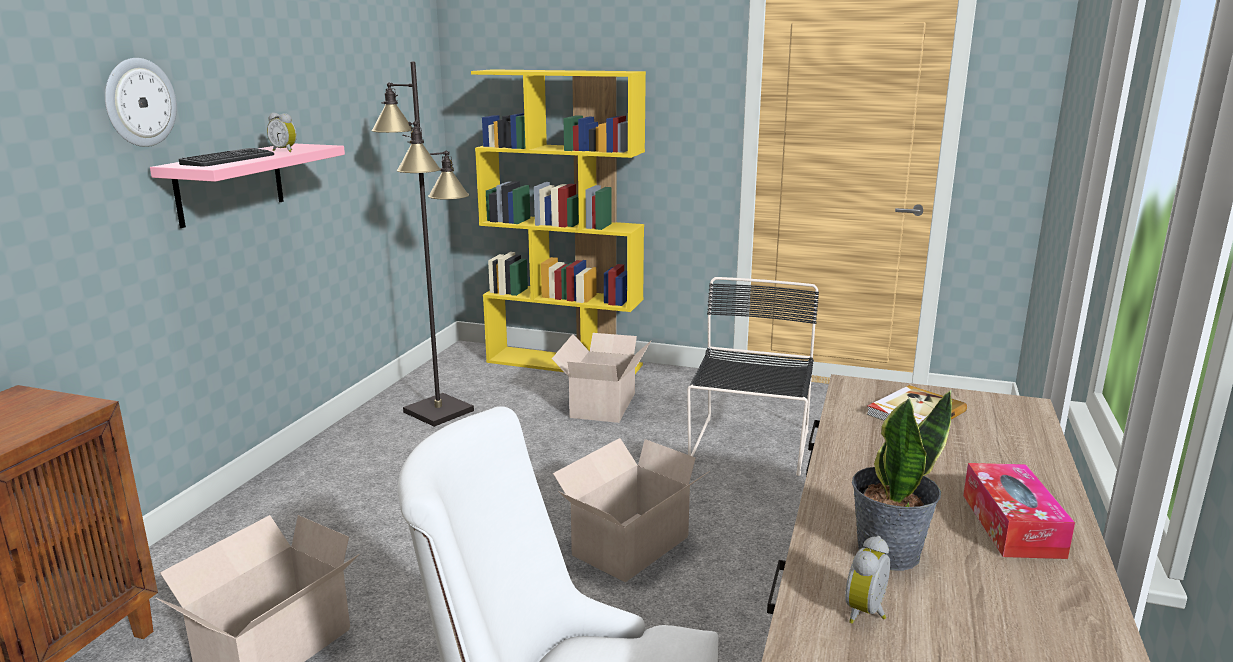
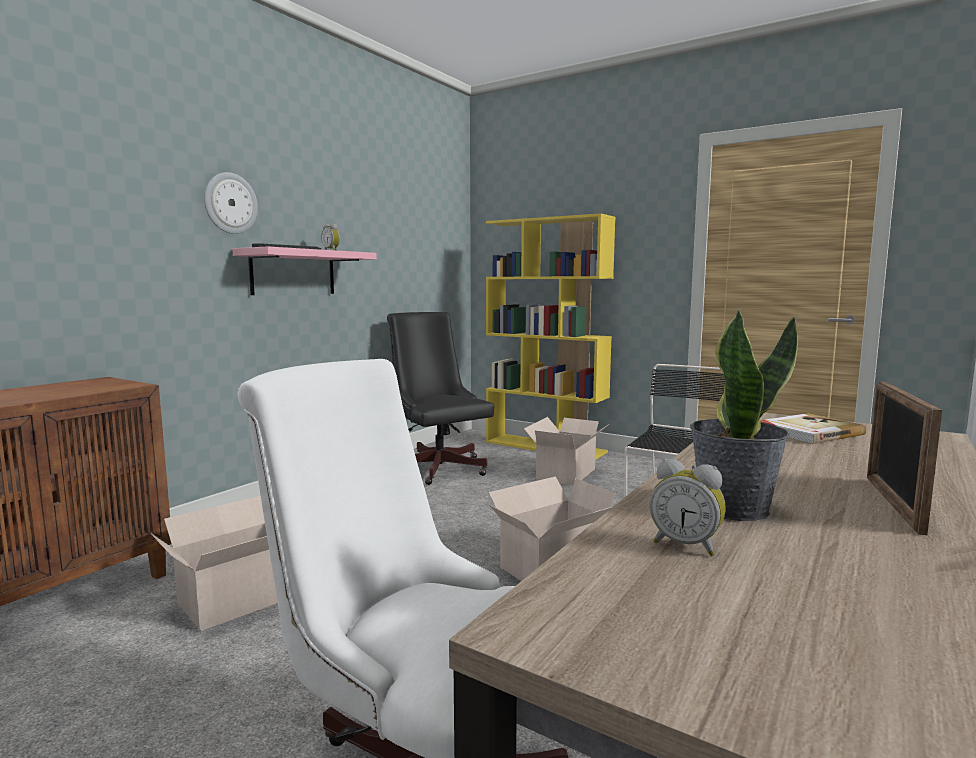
camera: 15 degrees right, 10 degrees down
black floor lamp [371,62,474,427] -> black office chair [387,312,494,485]
alarm clock [845,536,890,624] -> alarm clock turned 105 degrees counterclockwise [649,459,726,556]
tissue box [963,463,1075,559] -> picture frame [867,381,942,535]

